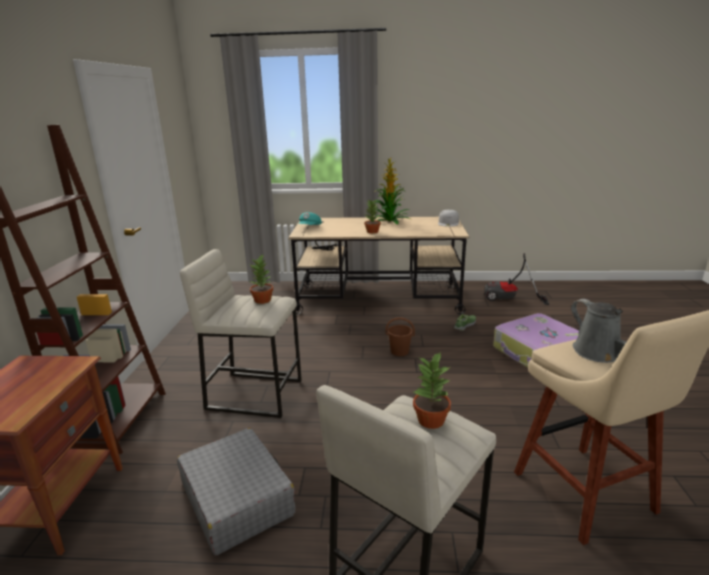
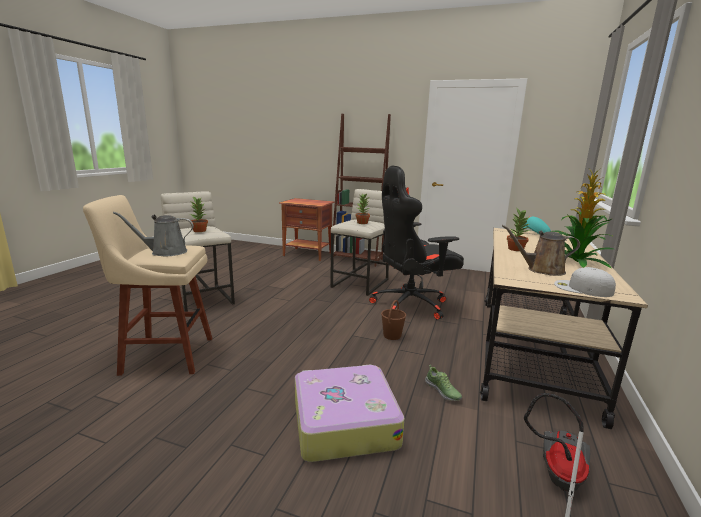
camera: 105 degrees right, 5 degrees down
grey suitcase [177,428,295,556] -> none
none -> black office chair [369,166,464,320]
none -> brown watering can [502,225,580,276]

